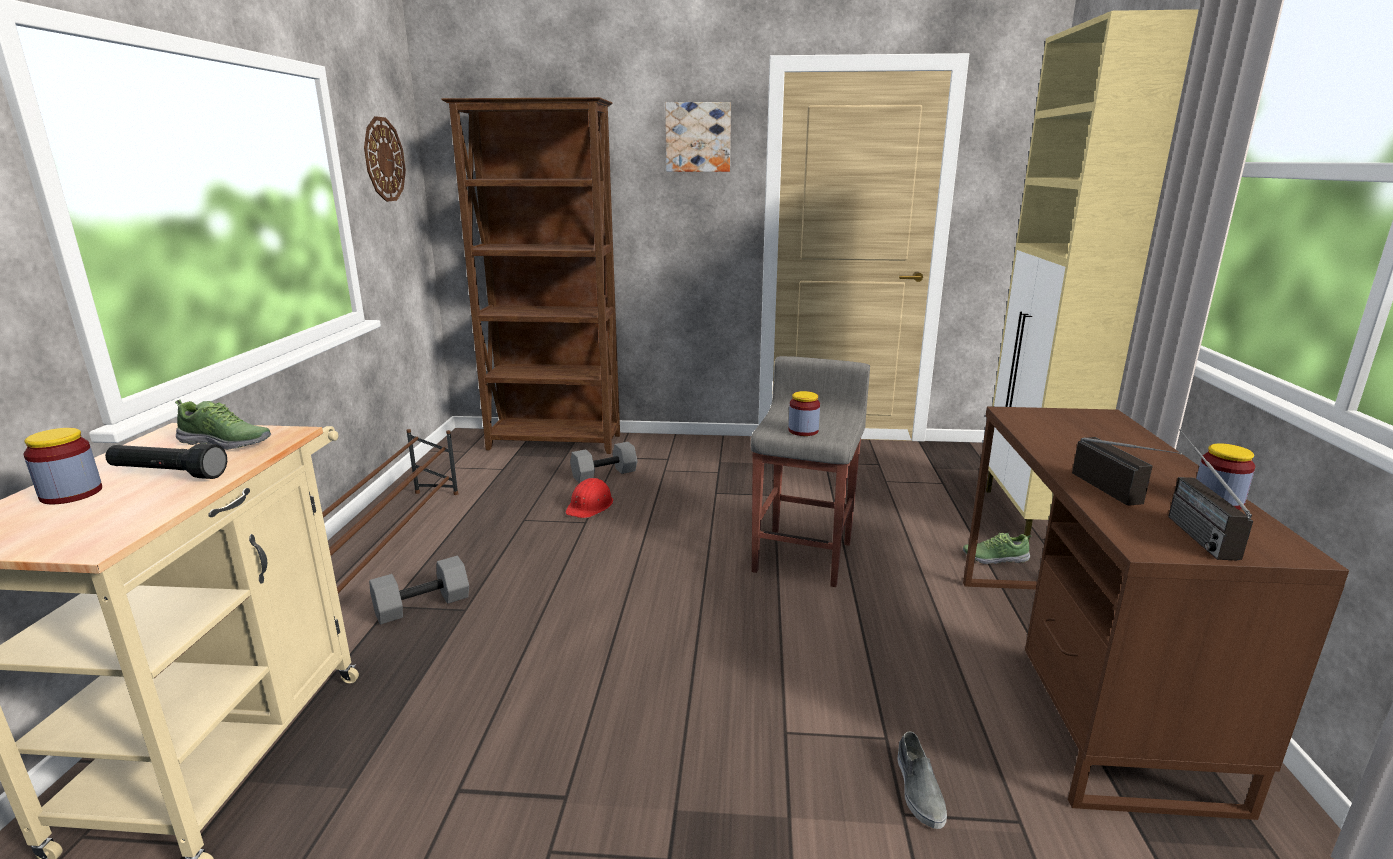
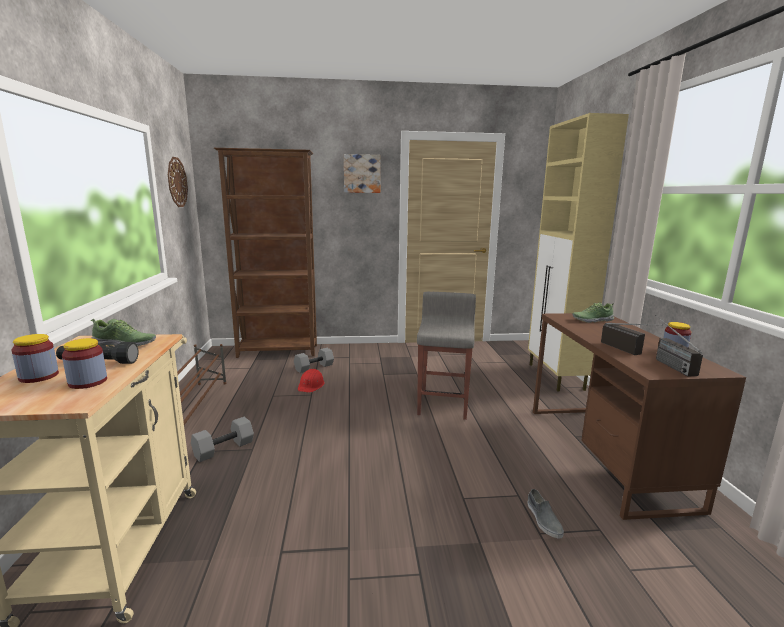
camera: 10 degrees left, 5 degrees down
jar [789,391,820,436] -> jar moved to [62,338,107,389]
shoe [963,532,1031,564] -> shoe moved to [572,302,614,323]

